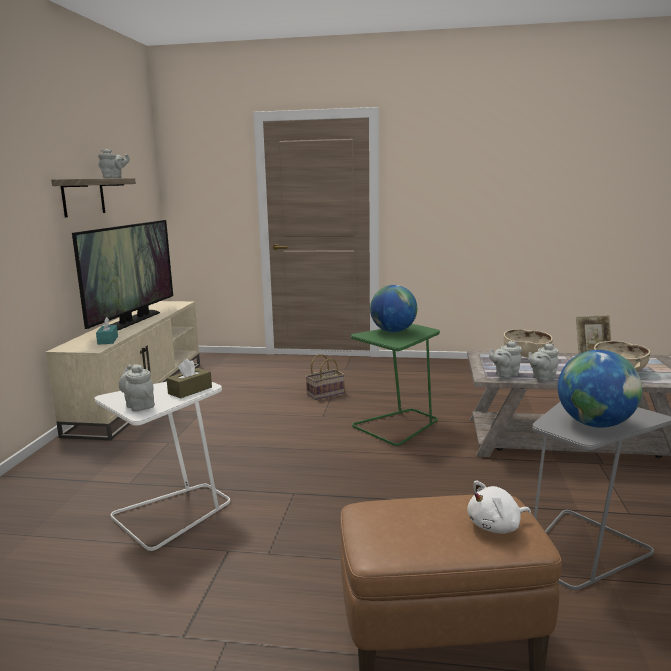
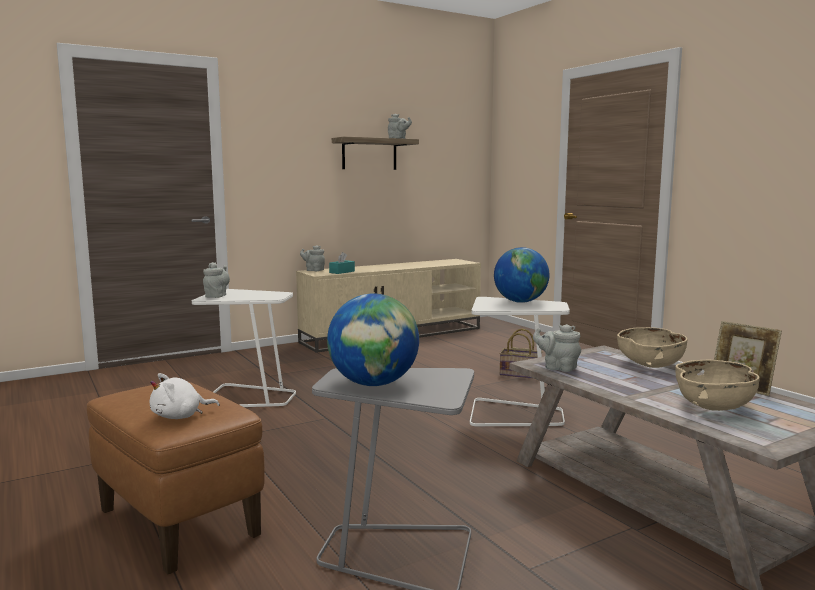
camera: 50 degrees right, 5 degrees down
television [72,220,173,330] -> none
brown tissue box [166,358,212,398] -> none
green side table [351,324,440,446] -> white side table [470,297,570,426]
white plush toy [467,481,531,534] -> white plush toy turned 60 degrees counterclockwise [150,373,220,419]
grey teapot [528,343,559,381] -> grey teapot moved to [300,245,325,271]

